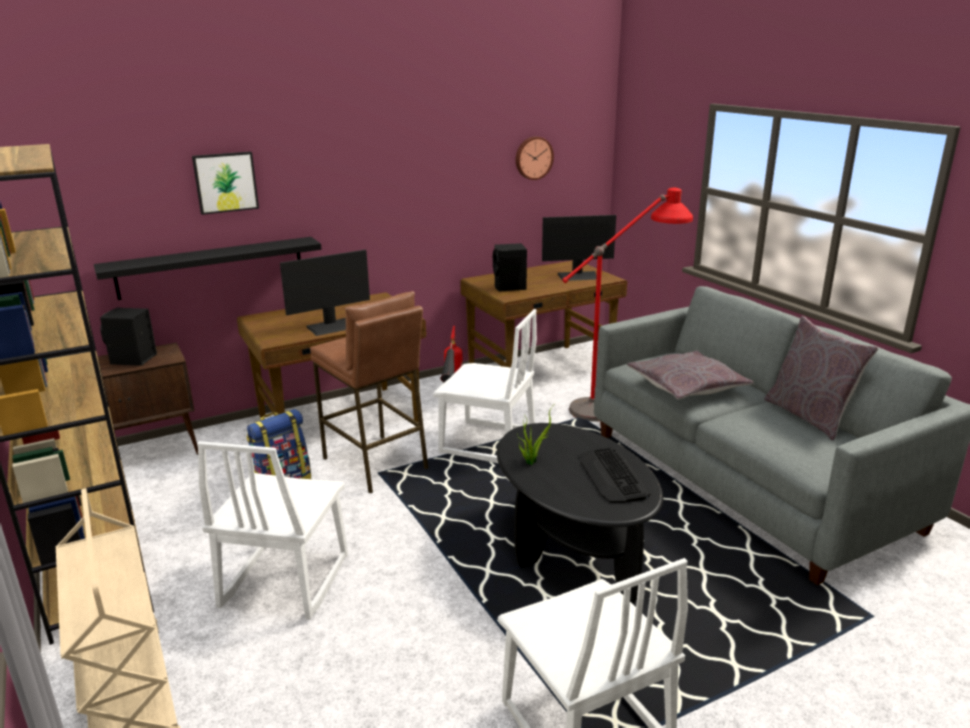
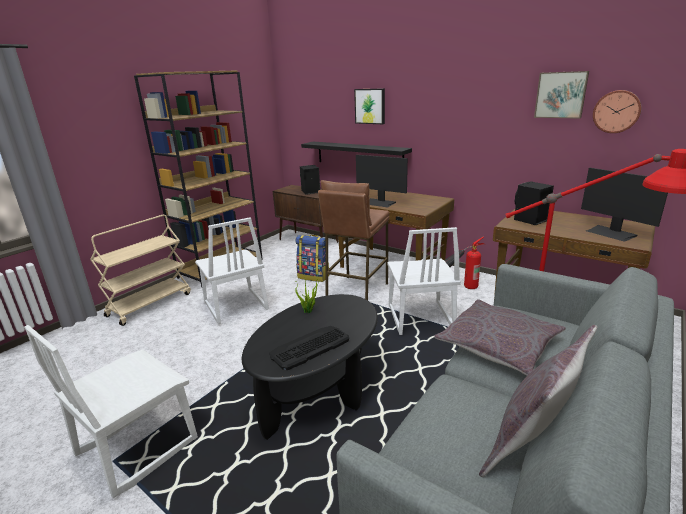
camera: 65 degrees right, 0 degrees up
white chair [197,441,348,619] -> white chair turned 105 degrees counterclockwise [195,217,269,324]
none -> picture [534,71,589,119]

